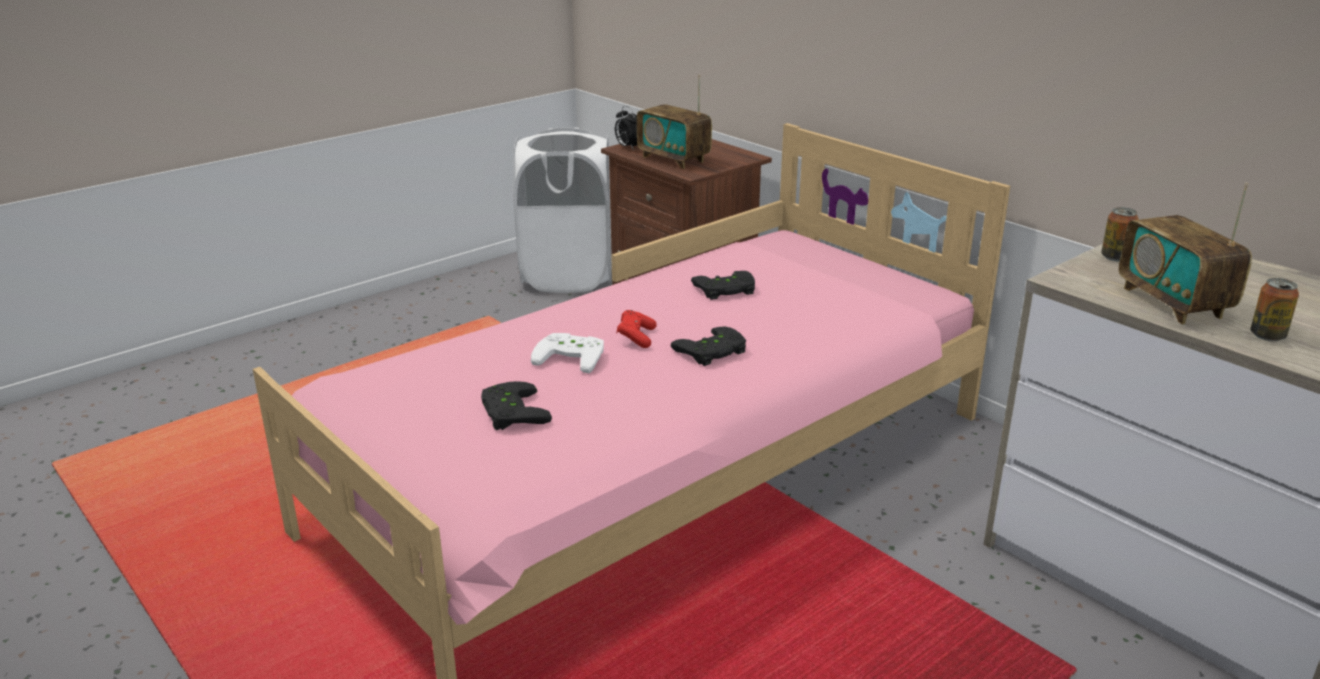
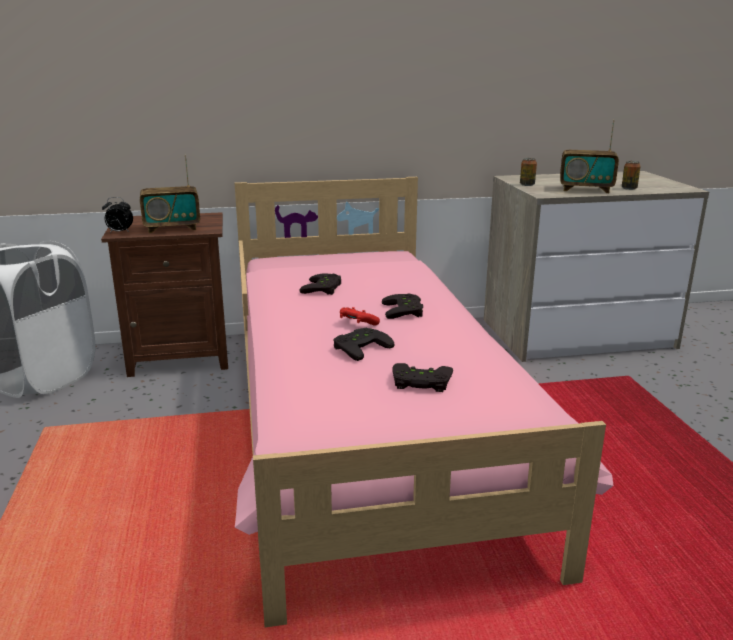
camera: 60 degrees left, 5 degrees down
white game controller [531,333,604,373] -> black game controller [333,328,394,361]

